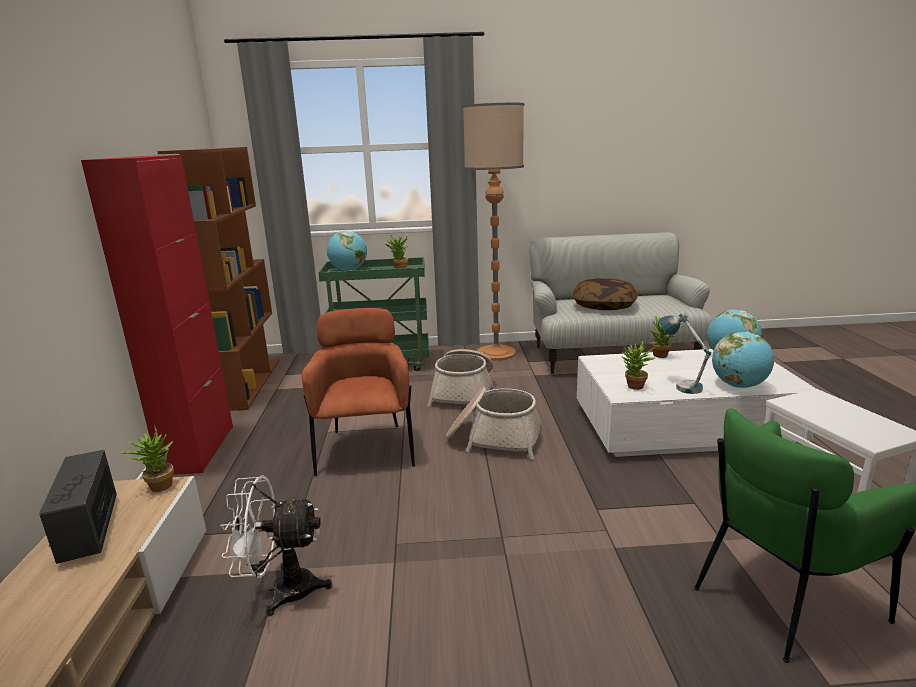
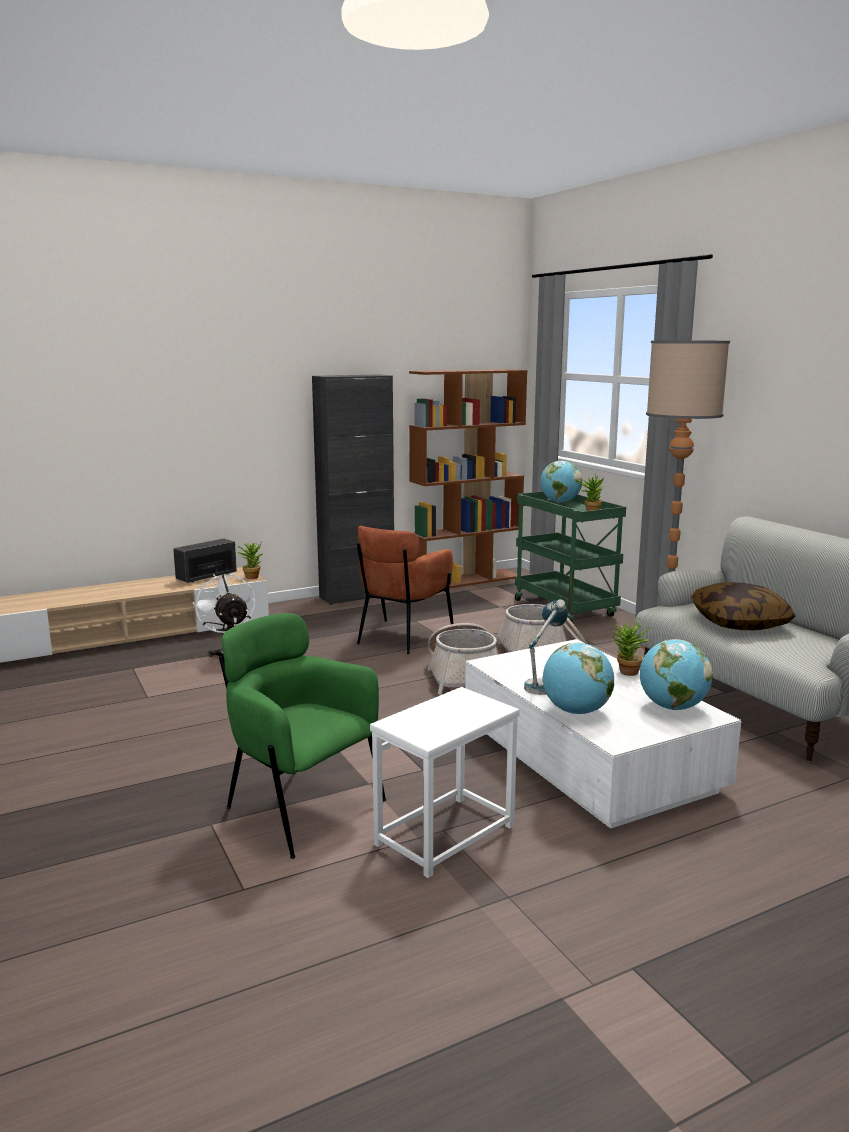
camera: 65 degrees right, 5 degrees down
red cabinet [81,155,233,475] -> black cabinet [312,374,394,605]
brown armchair [302,308,415,476] -> brown armchair turned 150 degrees clockwise [356,526,454,654]
potted plant [622,341,656,390] -> none

